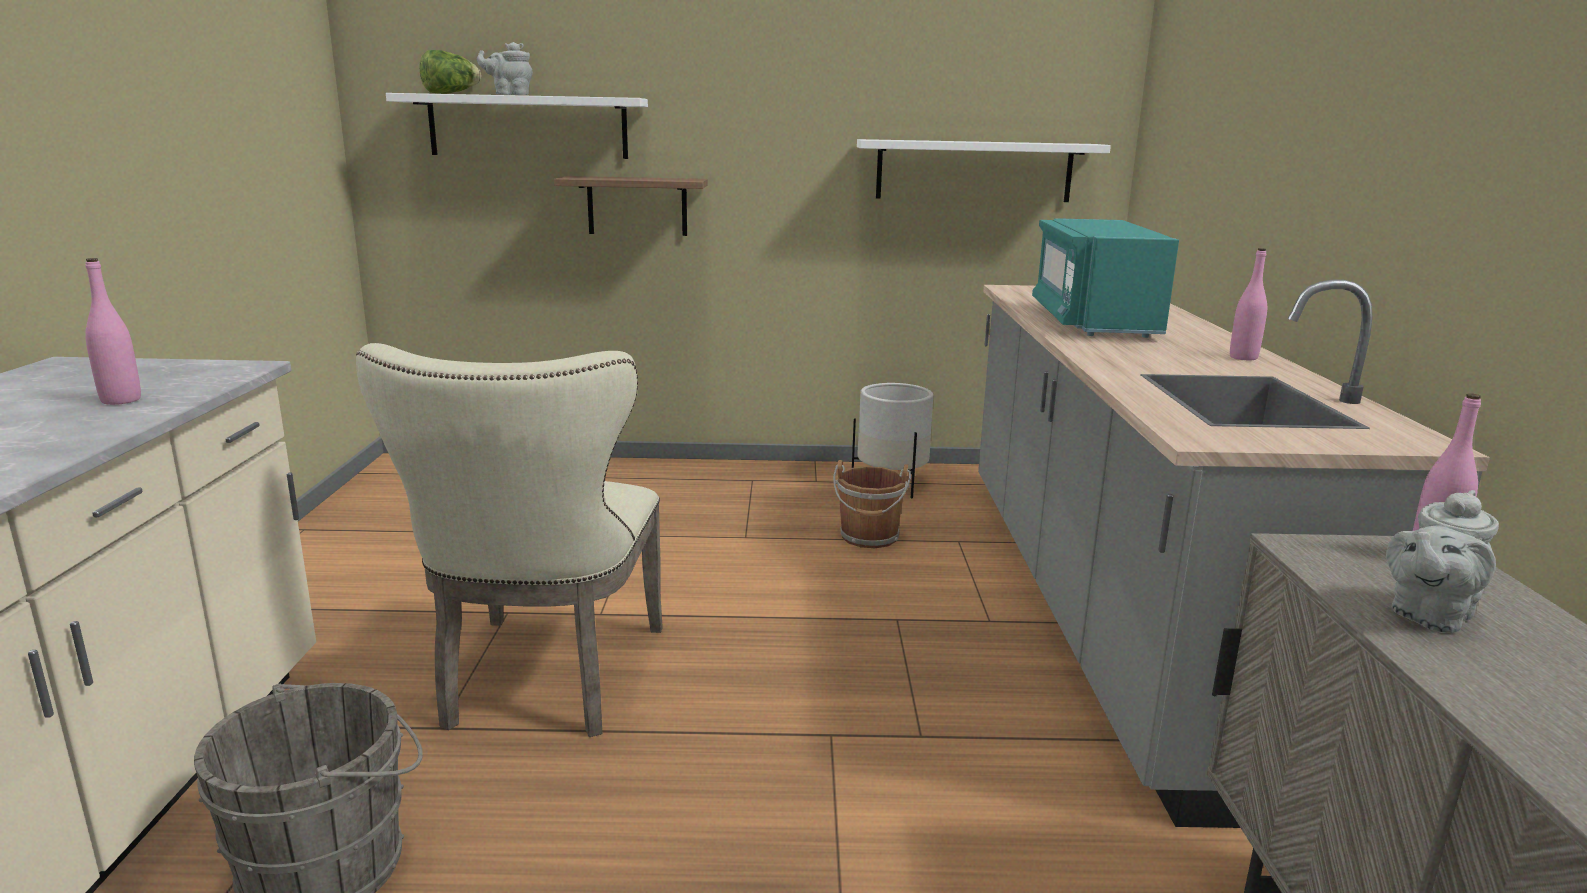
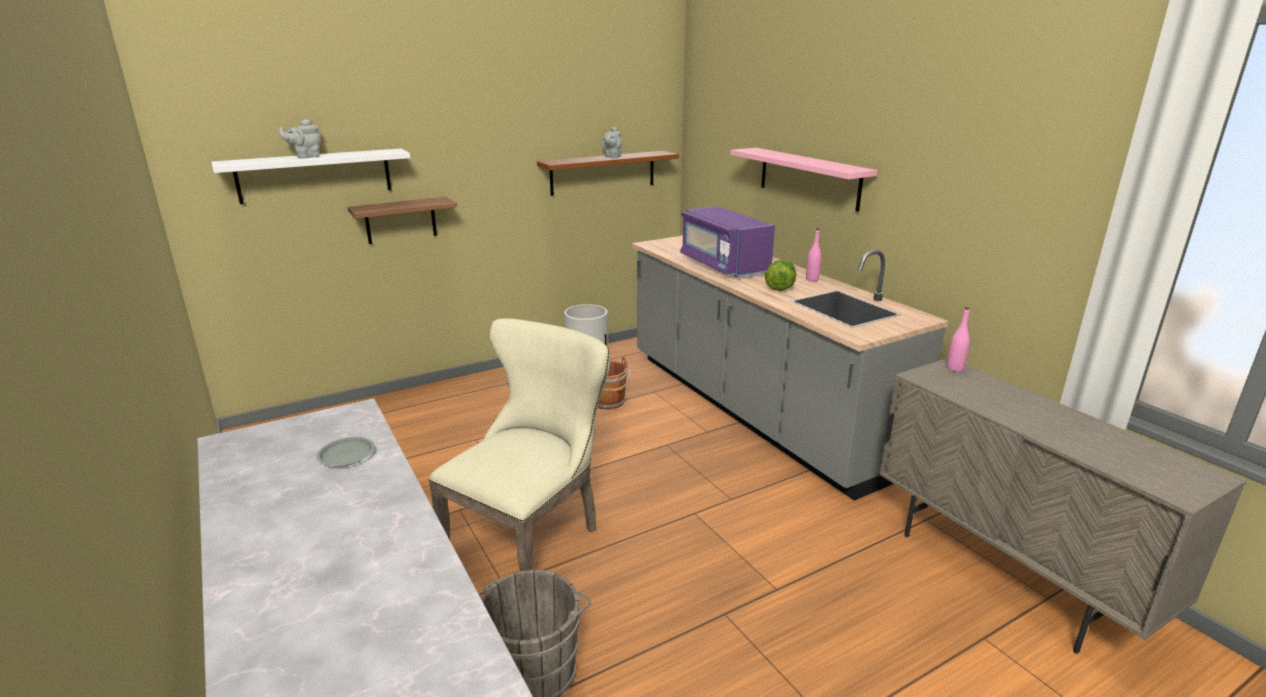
camera: 30 degrees left, 5 degrees up
pink bottle [85,258,141,405] -> grey plate [317,437,375,467]
beige chair [356,343,663,737] -> beige chair turned 120 degrees counterclockwise [429,319,610,571]
lettuce [420,50,481,94] -> lettuce moved to [765,259,796,291]
white shelf [857,139,1111,202] -> brown shelf [537,151,679,196]
turquoise microwave [1032,218,1179,338] -> purple microwave [680,206,775,277]
grey teapot [1386,490,1499,633] -> grey teapot moved to [601,127,622,158]
none -> pink shelf [730,148,877,212]

